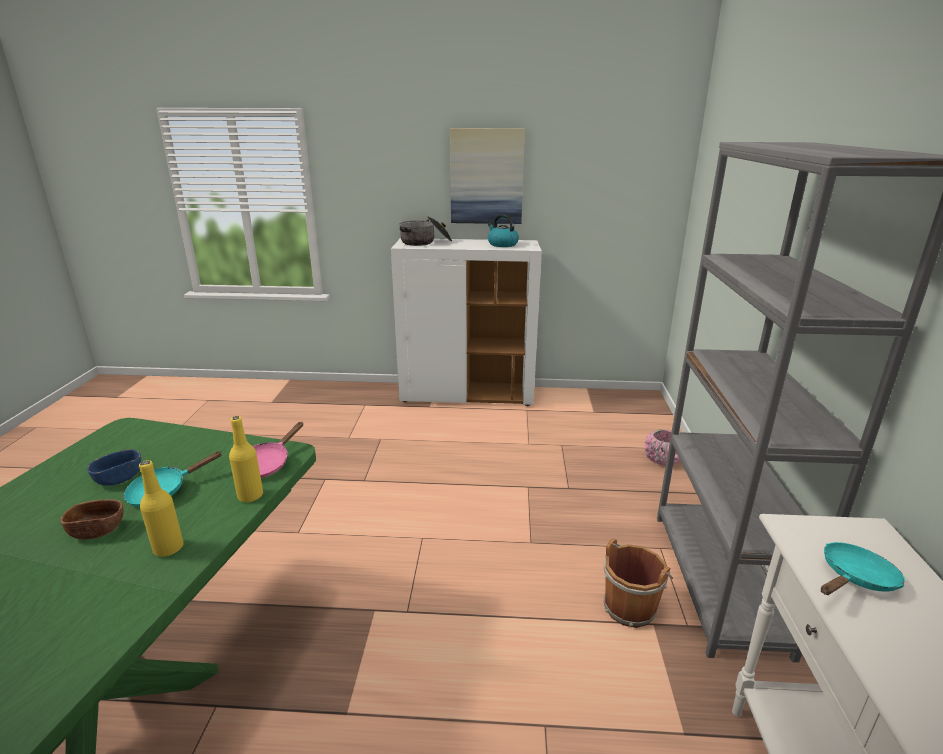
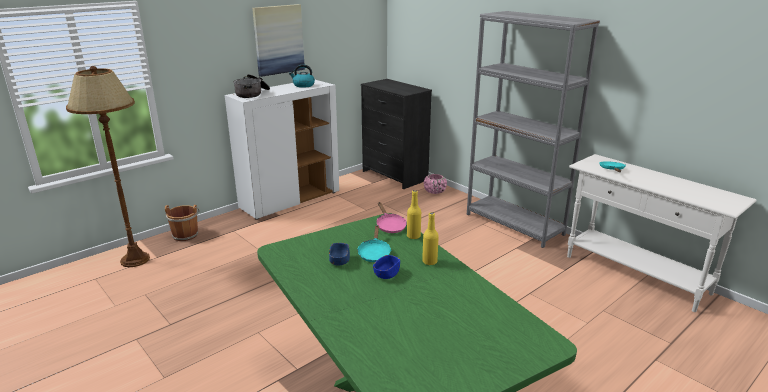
camera: 45 degrees left, 0 degrees up
brown bowl [60,499,123,539] -> blue bowl [373,255,400,279]
brown bucket [604,538,673,628] -> brown bucket moved to [165,205,199,241]
none -> brown floor lamp [66,66,150,267]
none -> black dresser [361,79,432,189]

